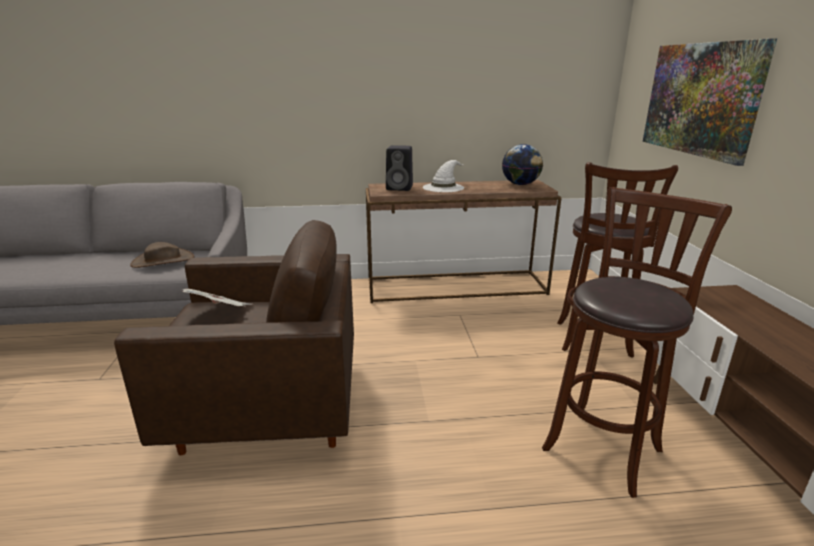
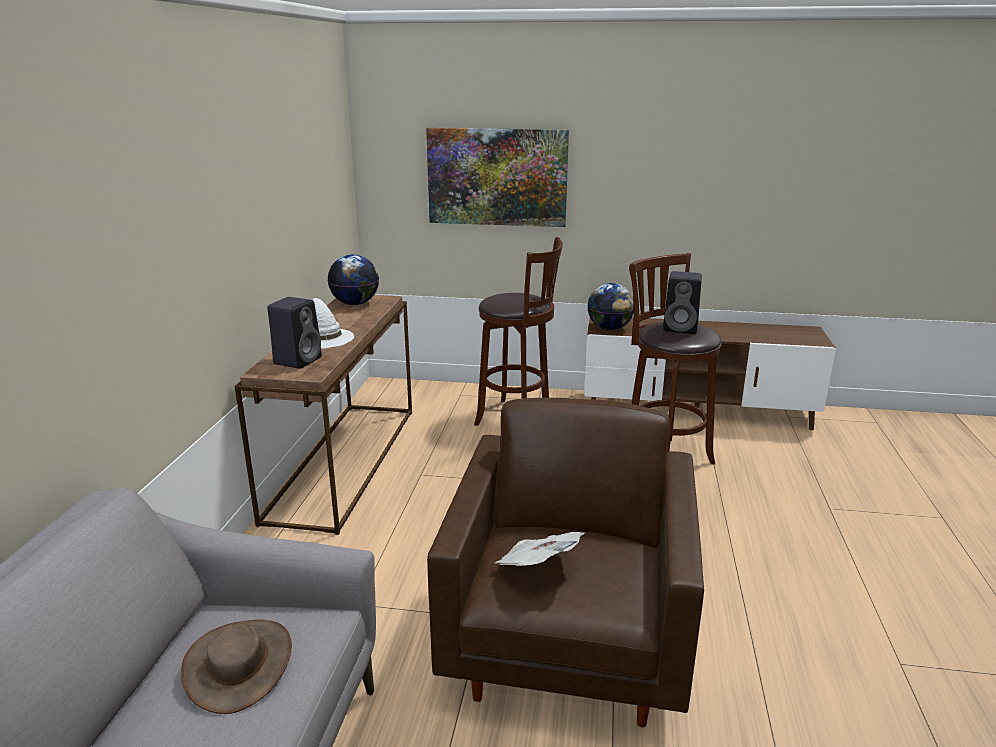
camera: 75 degrees left, 0 degrees up
none -> globe [587,283,634,330]
none -> black speaker [663,271,702,334]

